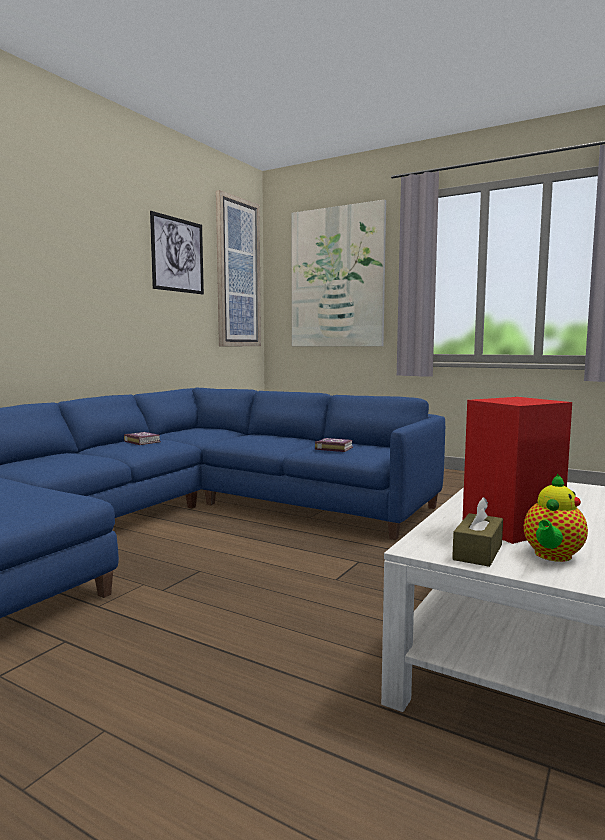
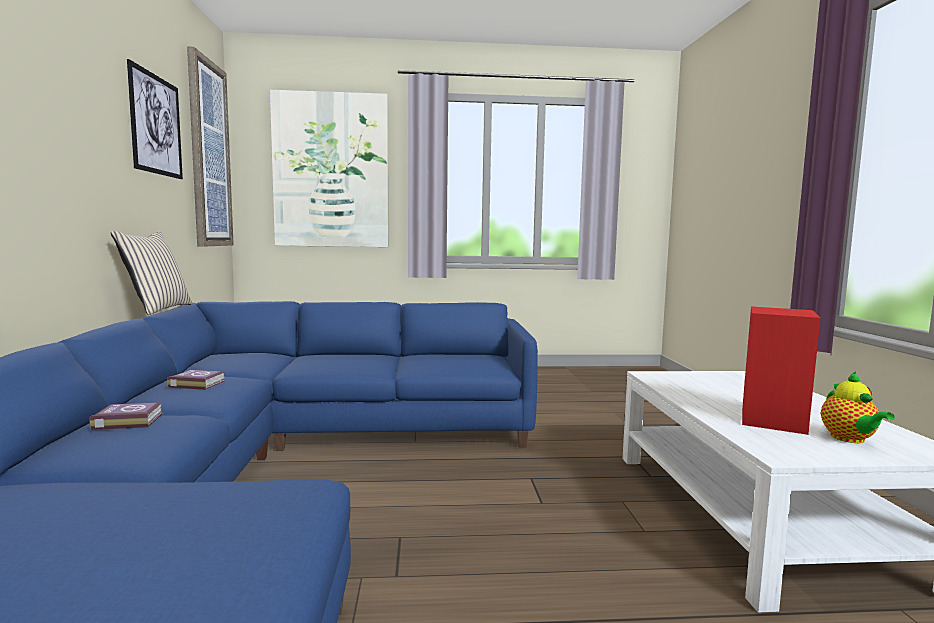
camera: 35 degrees left, 0 degrees up
book [315,438,353,452] -> book moved to [90,403,163,430]
brown tissue box [452,497,503,567] -> none
none -> beige pillow [111,231,193,315]

